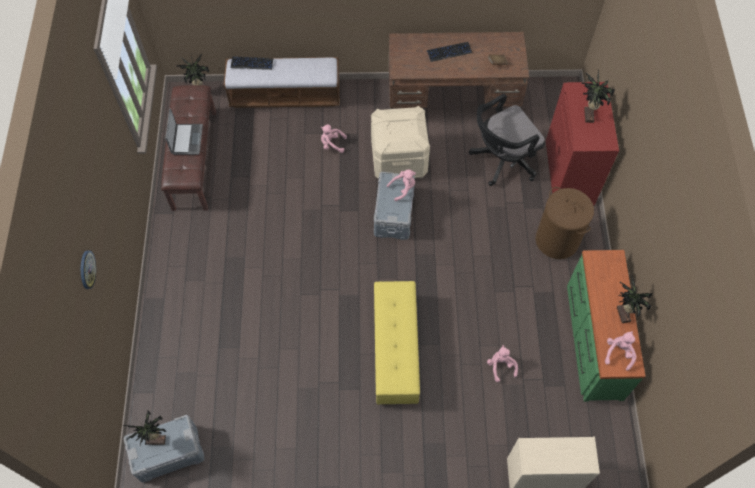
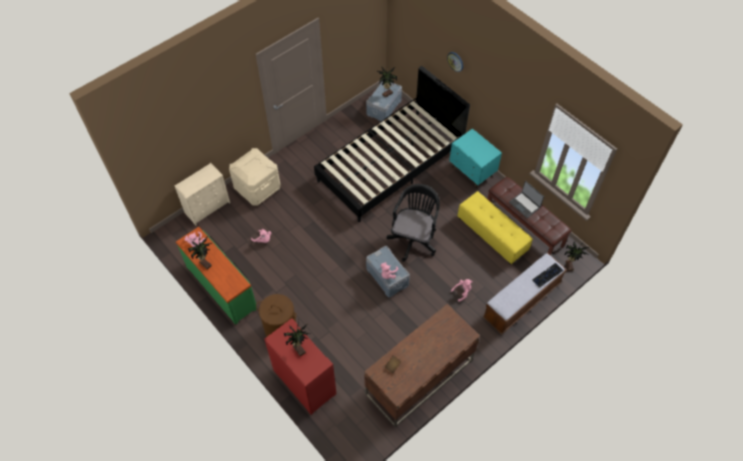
camera: 140 degrees right, 5 degrees down
beige storage box [371,106,430,179] -> beige storage box moved to [229,148,280,205]
yellow ottoman [374,281,420,404] -> yellow ottoman moved to [458,191,533,264]
keyboard [427,42,472,62] -> none
black office chair [469,94,545,186] -> black office chair moved to [386,184,440,262]
none -> black bed [314,66,470,222]
none -> turquoise nightstand [449,128,502,188]

